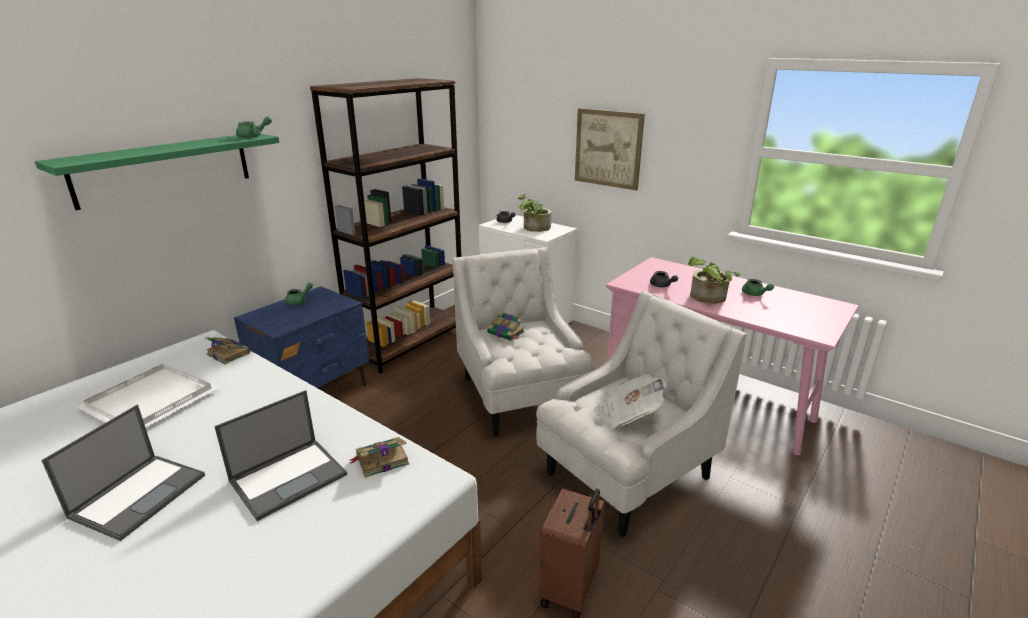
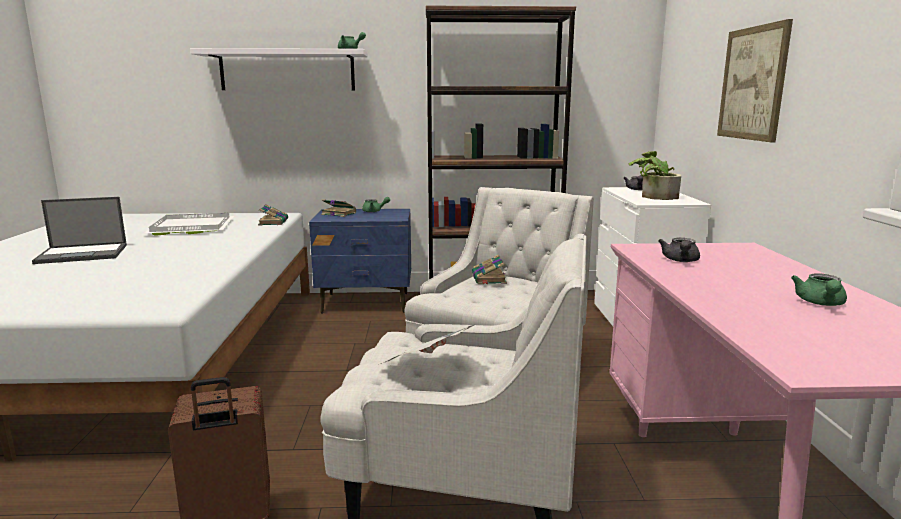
camera: 50 degrees right, 10 degrees down
green shelf [35,134,279,210] -> white shelf [190,48,368,90]
laptop [214,390,347,521] -> none
book [350,437,409,478] -> book moved to [321,199,356,217]
potted plant [688,256,740,304] -> none

